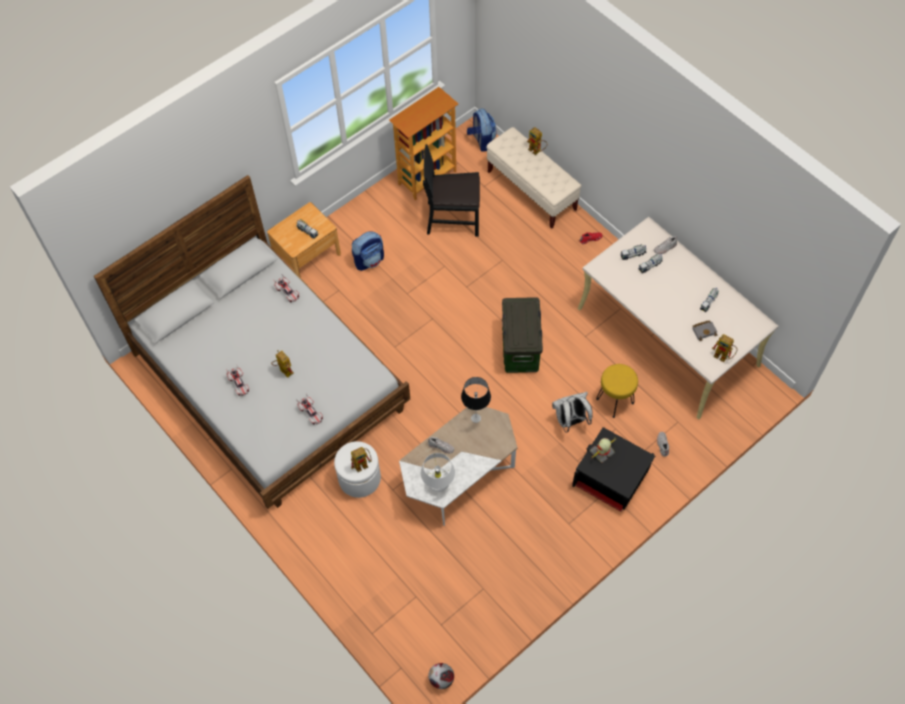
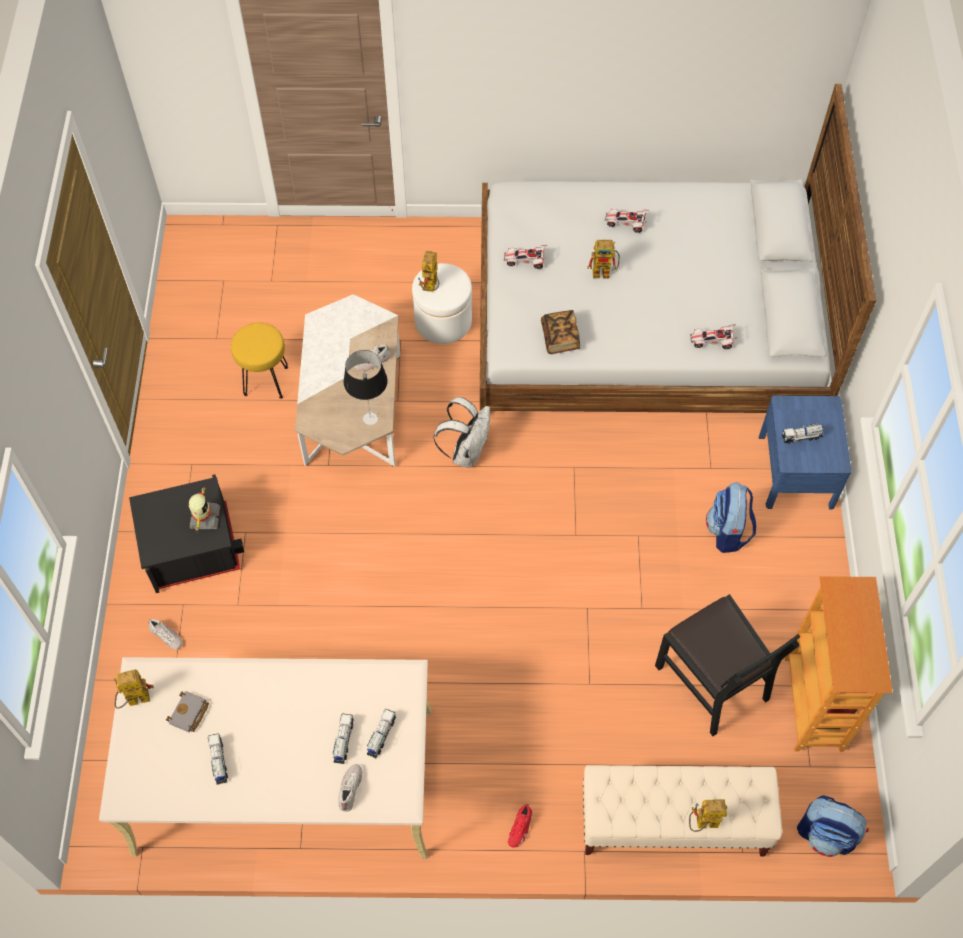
camera: 130 degrees right, 0 degrees up
brown nightstand [267,202,341,278] -> blue nightstand [759,395,851,510]
white table lamp [421,453,455,492] -> none
black chair [423,144,480,237] -> black chair turned 105 degrees clockwise [655,594,800,736]
football [428,663,454,689] -> none
storage box [502,297,543,373] -> none
white backpack [552,392,593,432] -> white backpack moved to [434,397,490,468]
yellow stool [596,364,638,418] -> yellow stool moved to [231,323,288,399]
none -> book [541,310,580,354]

